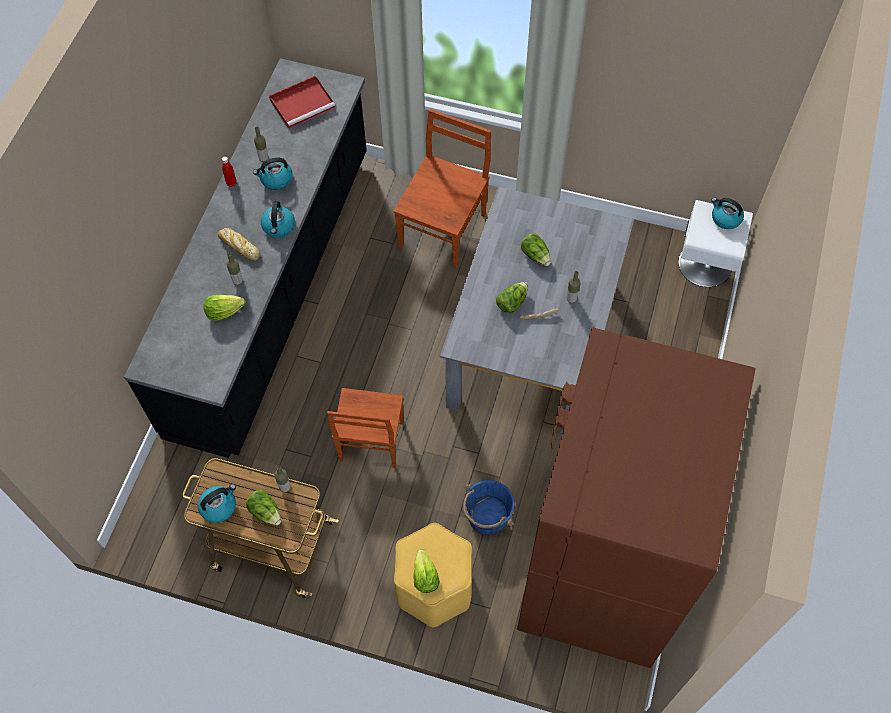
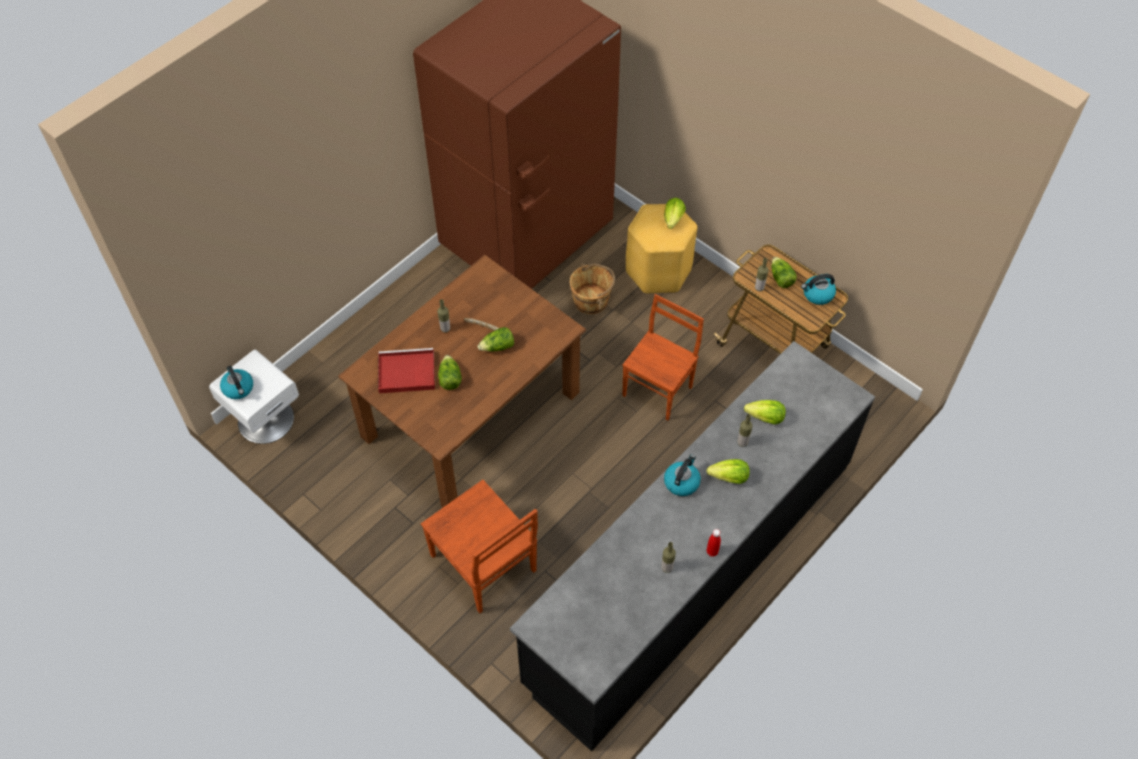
camera: 155 degrees left, 5 degrees down
bread [218,228,260,261] -> lettuce [706,459,750,484]
kettle [253,157,293,190] -> none
red tray [269,76,335,128] -> red tray moved to [378,348,435,393]
brown chair [393,109,491,268] -> brown chair turned 90 degrees counterclockwise [421,480,538,613]
grey dining table [440,187,634,439] -> brown dining table [338,255,586,507]
blue bucket [463,480,515,535] -> brown bucket [570,264,615,314]

